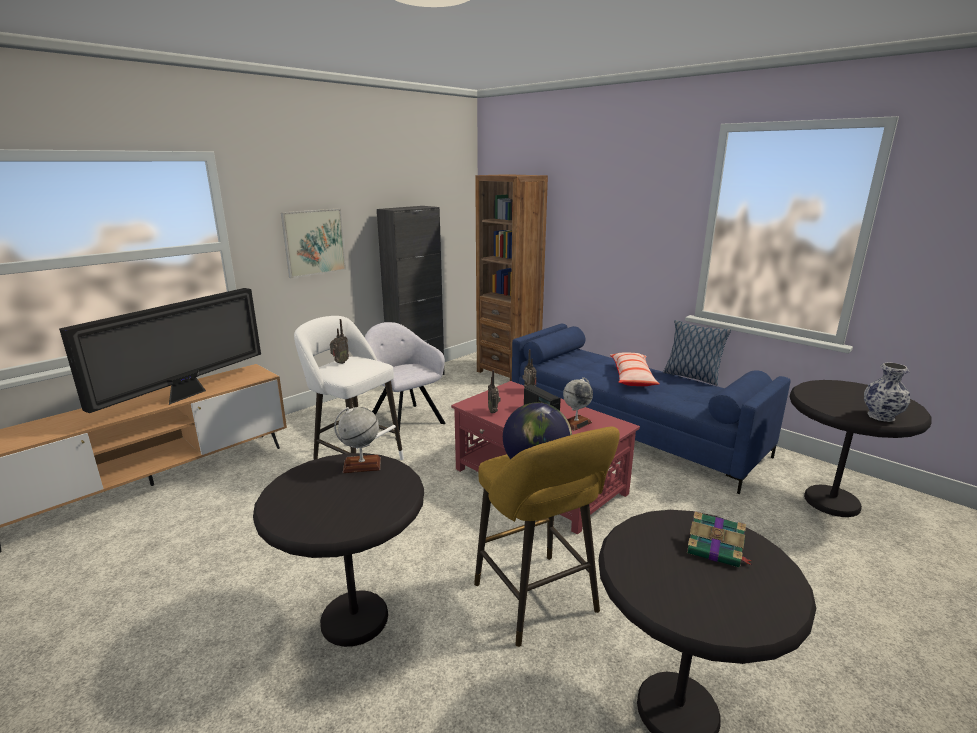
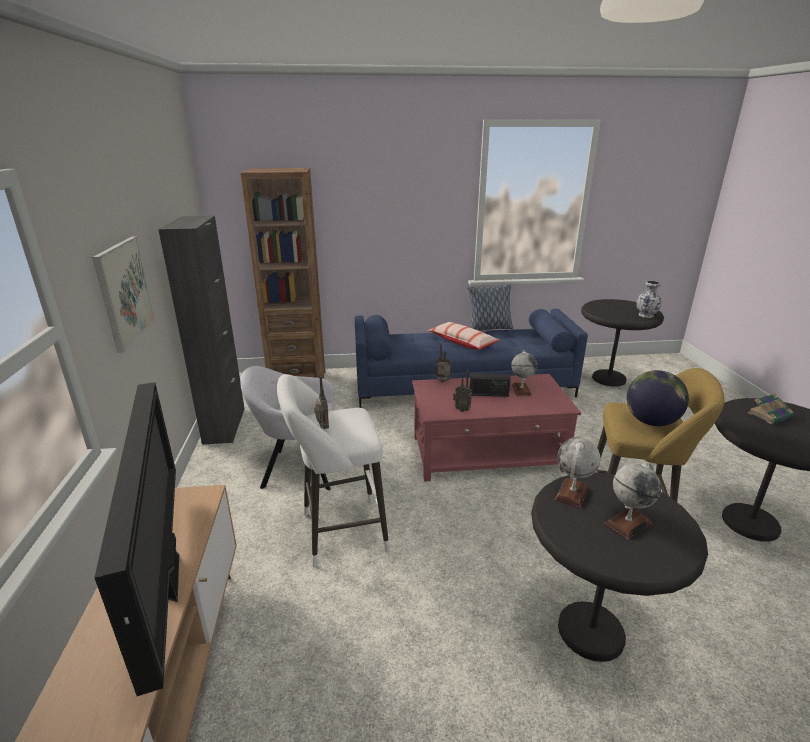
camera: 50 degrees left, 5 degrees up
none -> globe [604,462,661,540]

